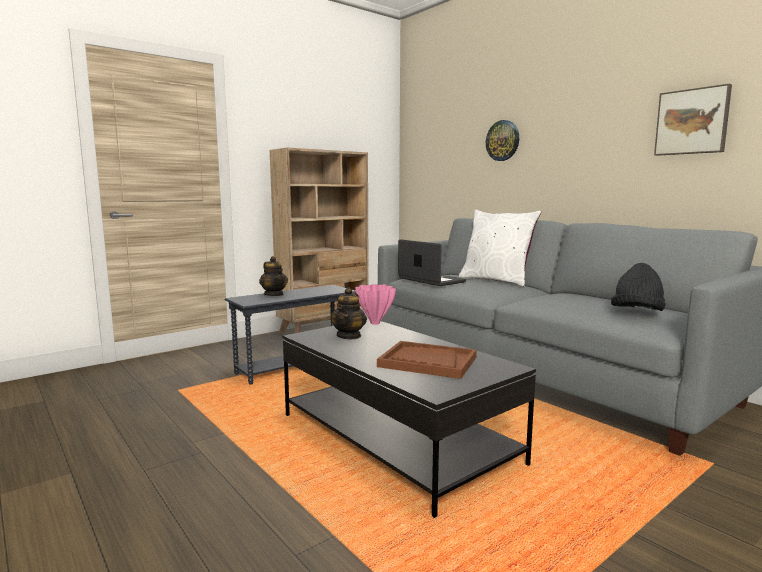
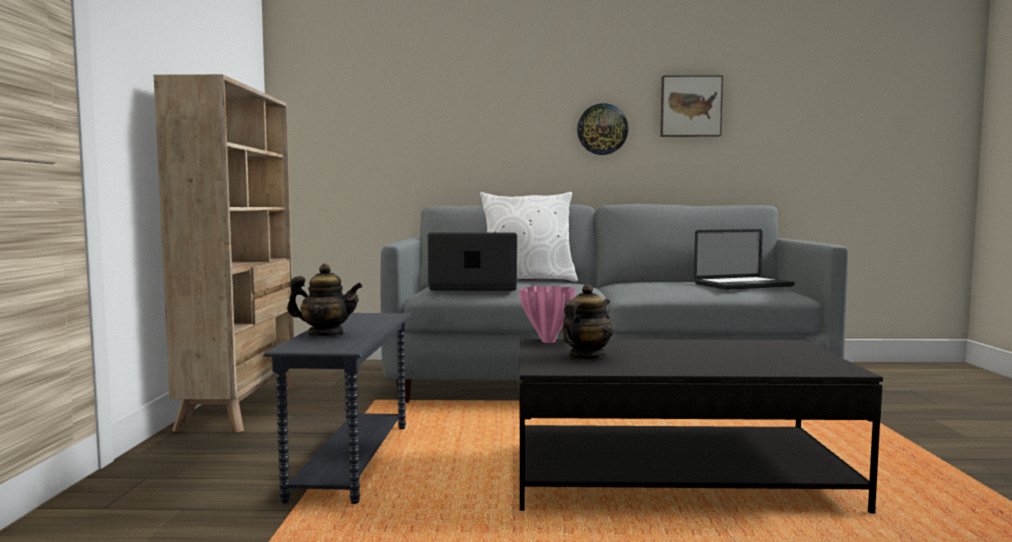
camera: 50 degrees left, 5 degrees down
teapot [330,287,367,339] -> teapot turned 105 degrees counterclockwise [562,284,613,359]
brown tray [377,341,477,379] -> none
wall clock [486,120,519,161] -> wall clock moved to [577,103,628,155]
black hat [611,263,666,311] -> laptop [694,229,795,290]

